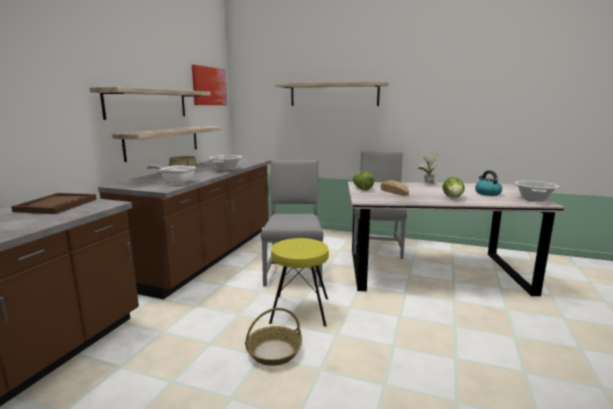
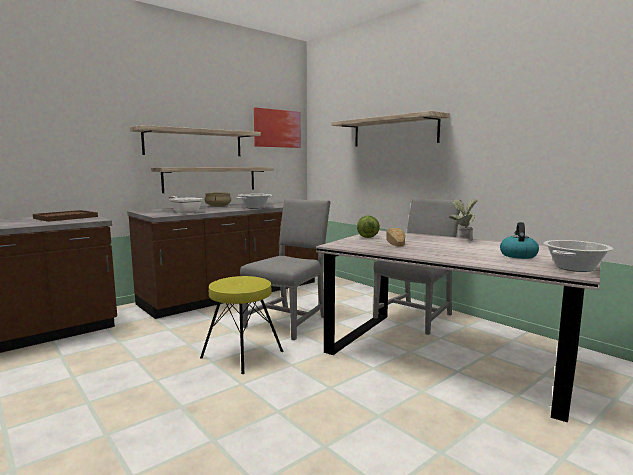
camera: 30 degrees right, 5 degrees down
basket [245,308,302,366] -> none
lettuce [443,177,465,198] -> none

